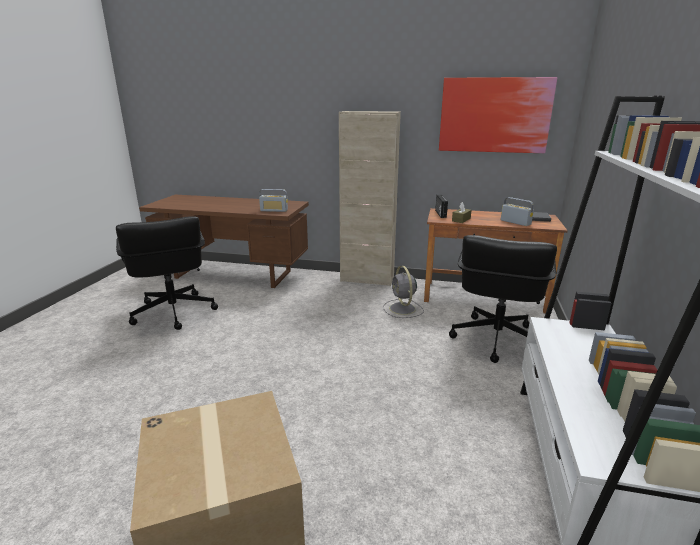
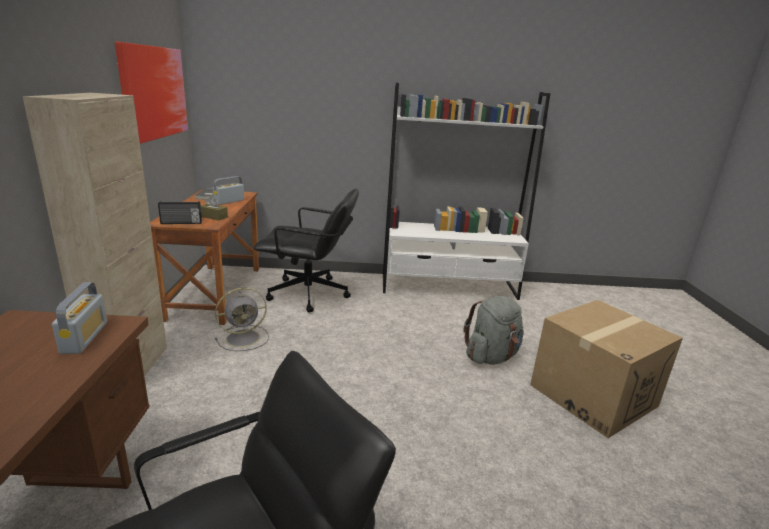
camera: 105 degrees left, 0 degrees up
none -> grey backpack [463,296,524,365]

